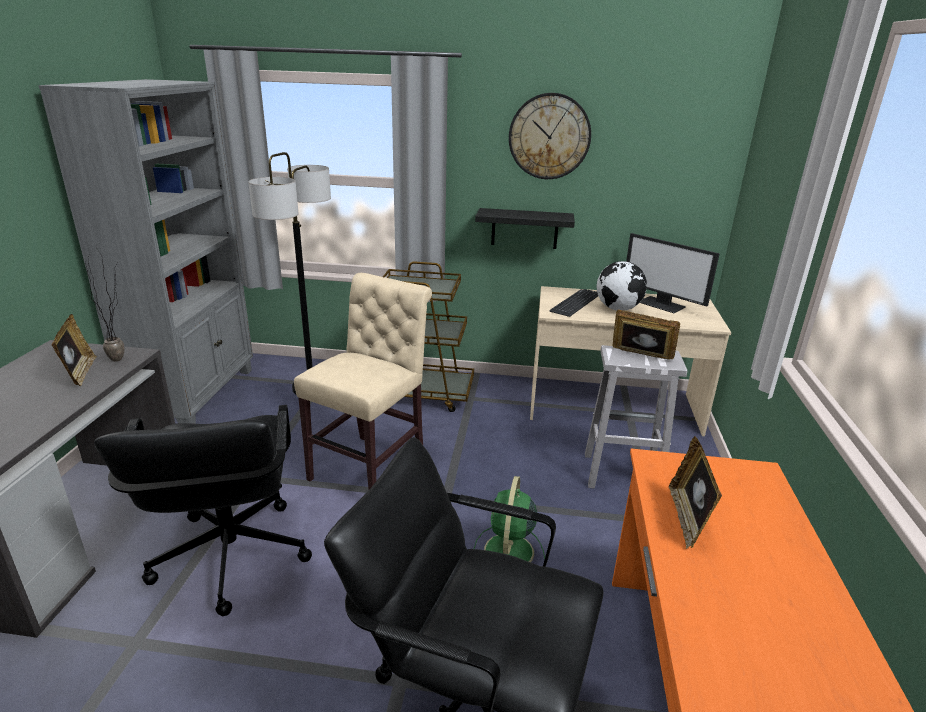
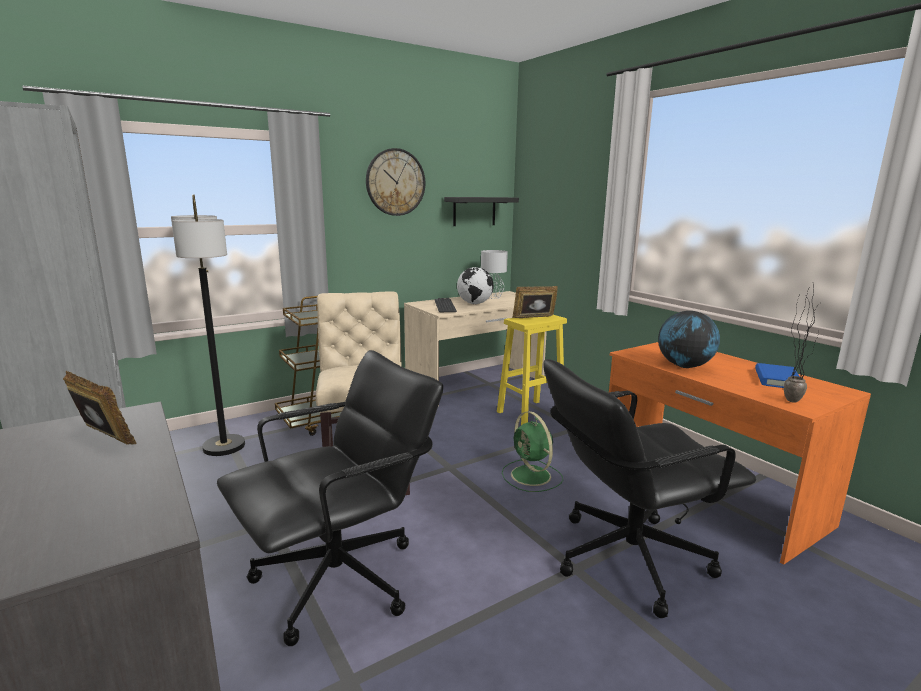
camera: 40 degrees left, 10 degrees down
potted plant [86,249,125,362] -> potted plant moved to [784,284,819,403]
black office chair [94,405,312,616] -> black office chair turned 75 degrees counterclockwise [217,350,443,646]
black shelf [475,208,575,249] -> black shelf moved to [444,197,519,226]
white stool [585,345,687,488] -> yellow stool [497,315,567,425]
monitor [626,233,720,313] -> grey table lamp [481,250,508,299]
picture frame [669,436,722,549] -> globe [658,311,720,368]
none -> blue book [755,363,800,388]

